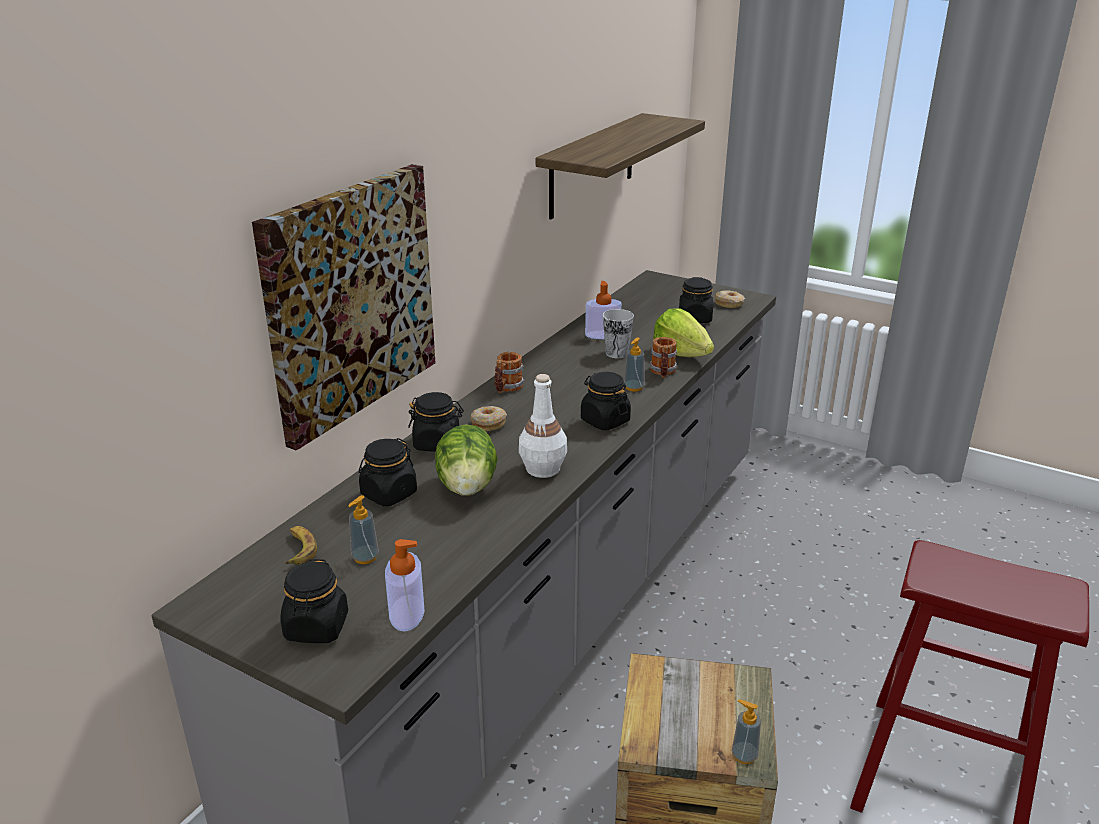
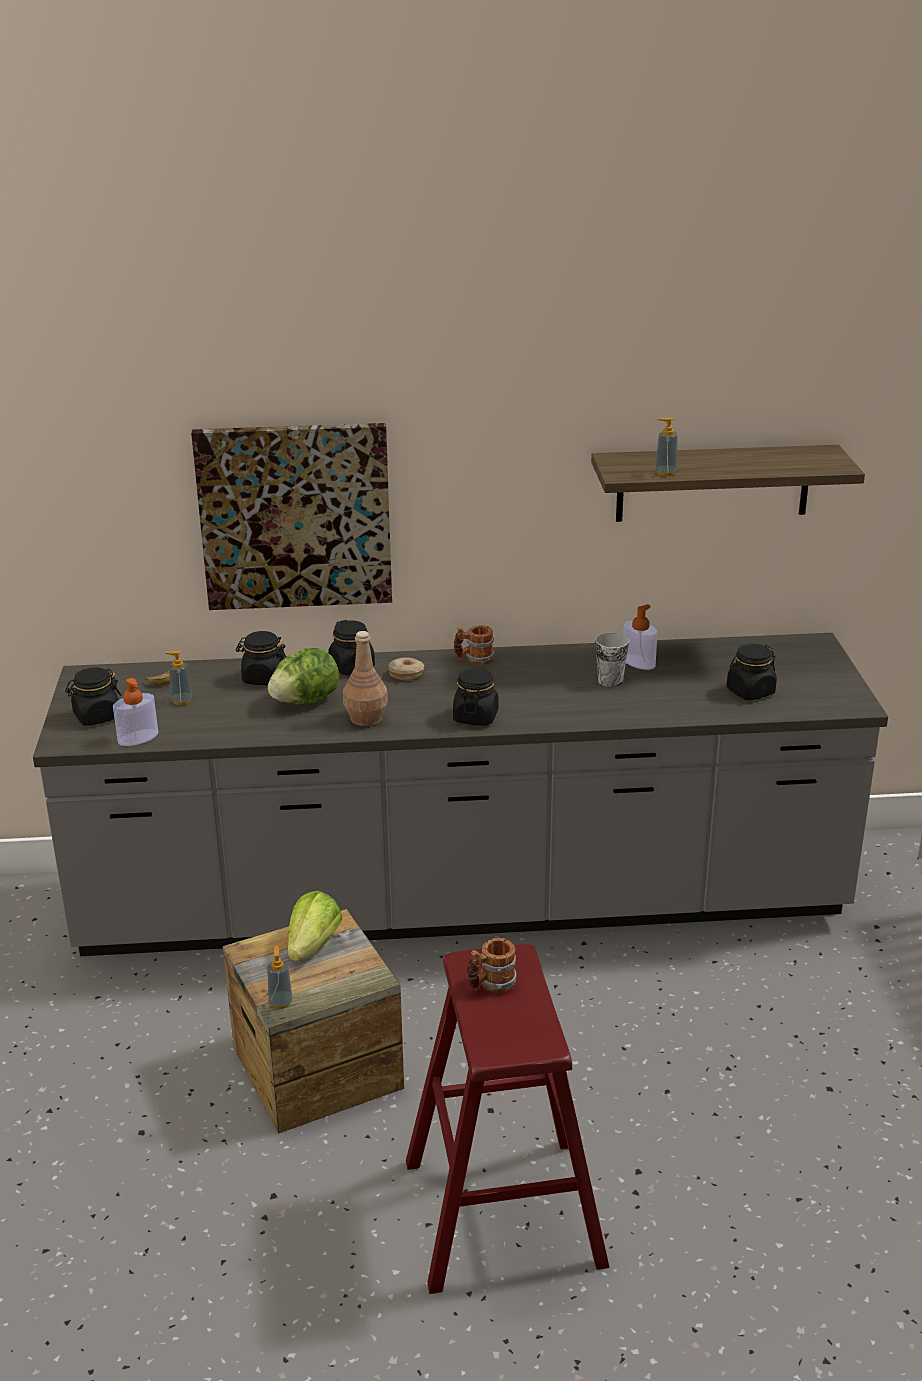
camera: 55 degrees right, 0 degrees up
white bottle [519,374,567,478] -> brown bottle [343,631,388,726]
soap dispenser [624,337,644,392] -> soap dispenser moved to [655,417,677,476]
mug [650,337,677,378] -> mug moved to [467,938,516,993]
lettuce [653,308,714,357] -> lettuce moved to [288,891,343,961]
donut [715,290,745,308] -> none

